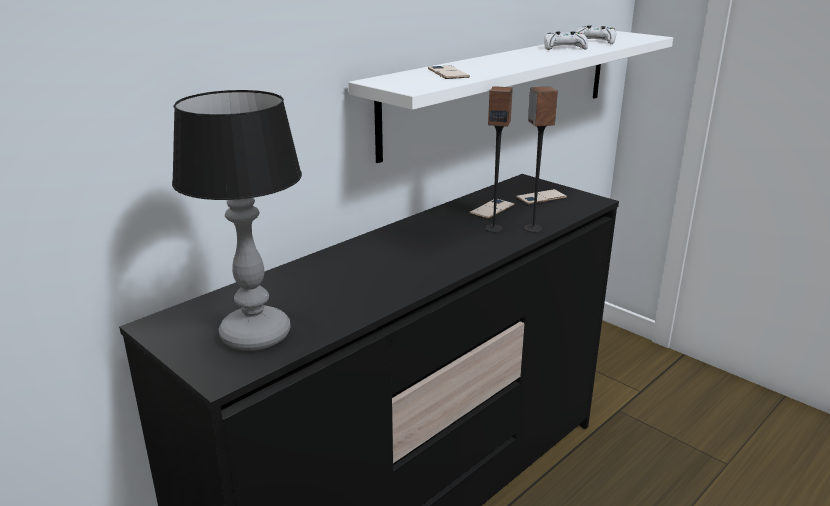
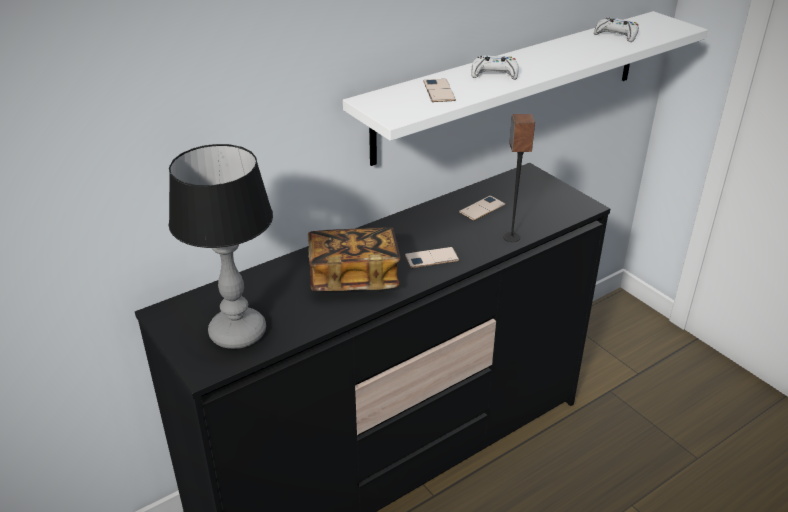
camera: 10 degrees right, 10 degrees up
speaker [485,86,513,233] -> none
phone [516,189,567,204] -> phone moved to [405,247,460,268]
white game controller [544,31,588,50] -> white game controller moved to [471,55,519,80]
none -> book [308,227,400,291]

